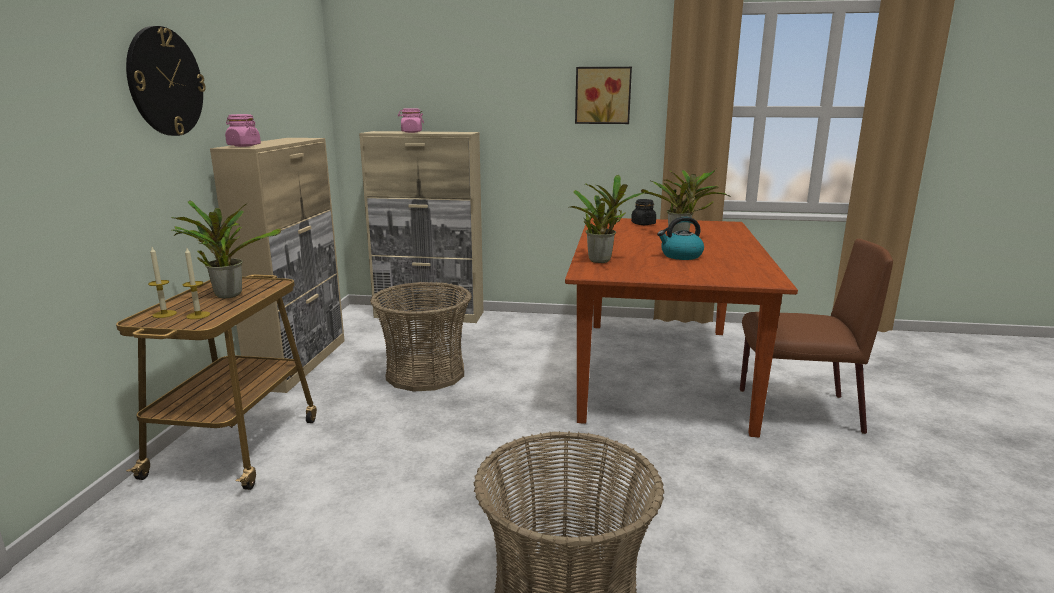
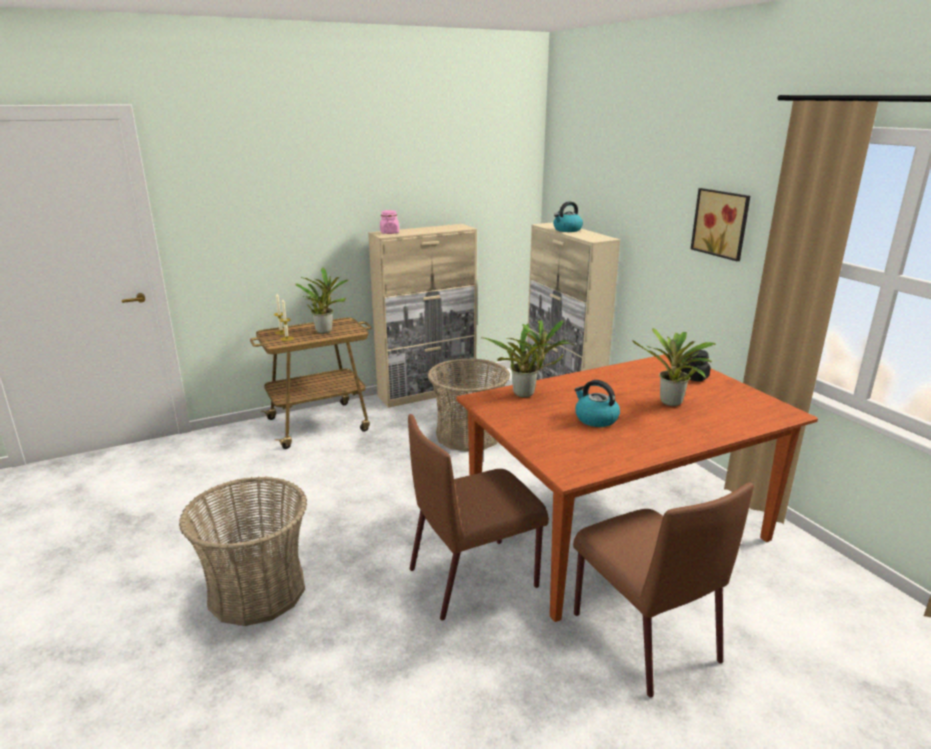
camera: 55 degrees right, 5 degrees up
wall clock [126,26,206,136] -> none
pink jar [398,108,424,133] -> kettle [553,201,583,232]
none -> brown chair [408,414,549,621]

